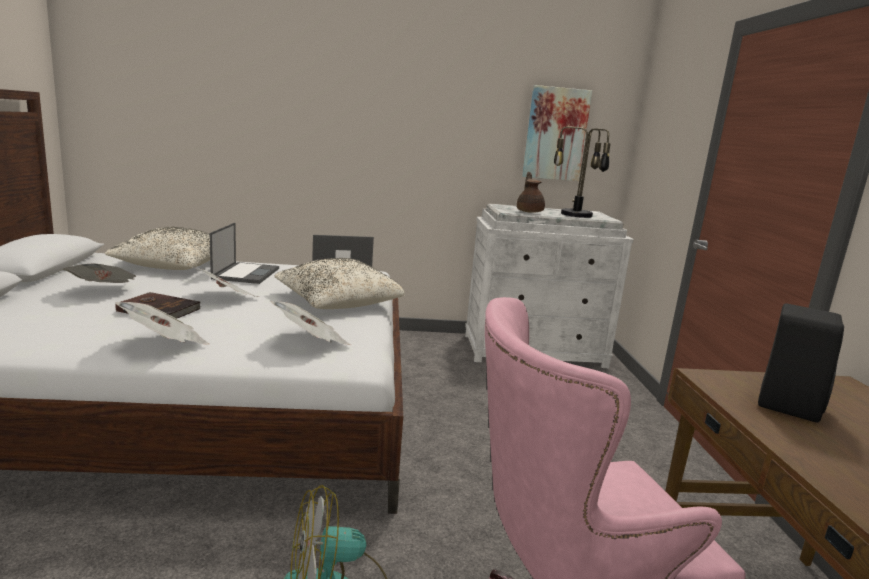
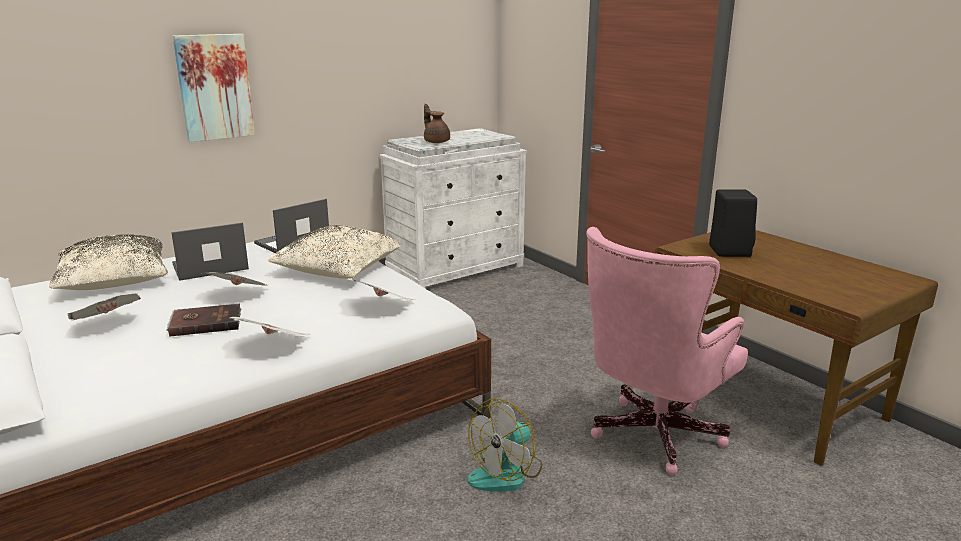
camera: 30 degrees left, 5 degrees up
laptop [210,223,279,284] -> laptop turned 90 degrees counterclockwise [171,223,249,281]
picture [522,85,592,181] -> picture moved to [172,34,255,142]
table lamp [554,126,611,218] -> none

